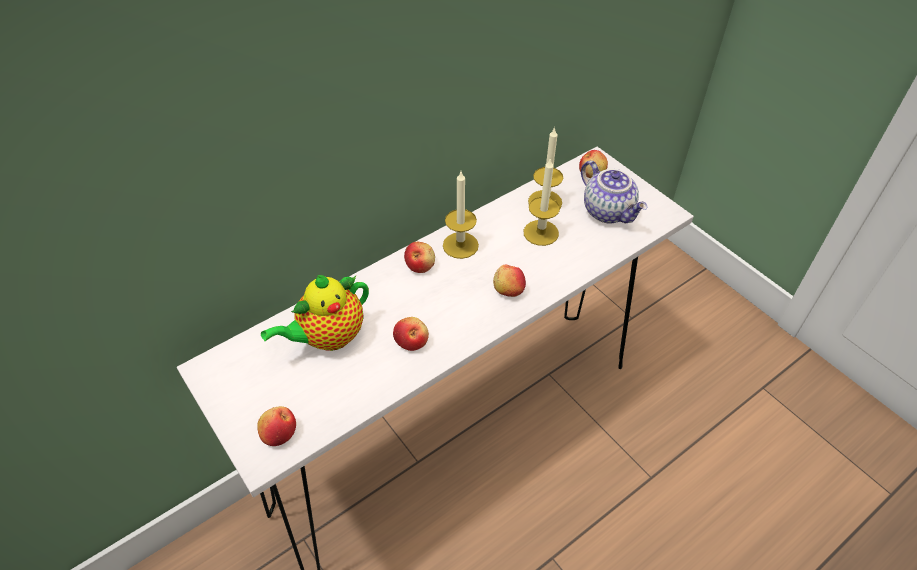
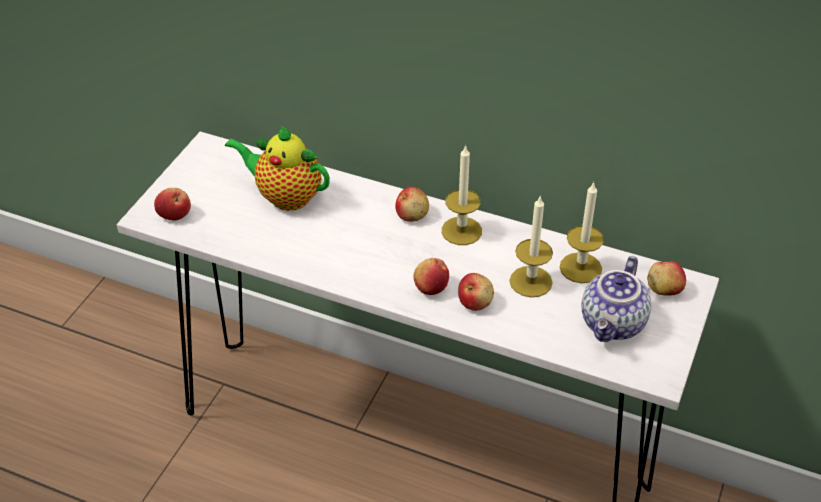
camera: 60 degrees right, 5 degrees down
apple [393,317,429,351] -> apple moved to [458,273,494,311]

